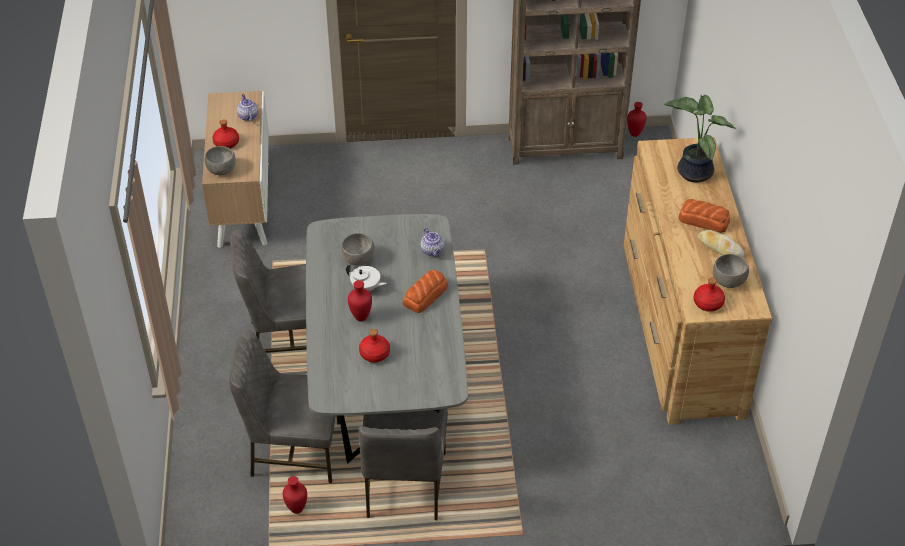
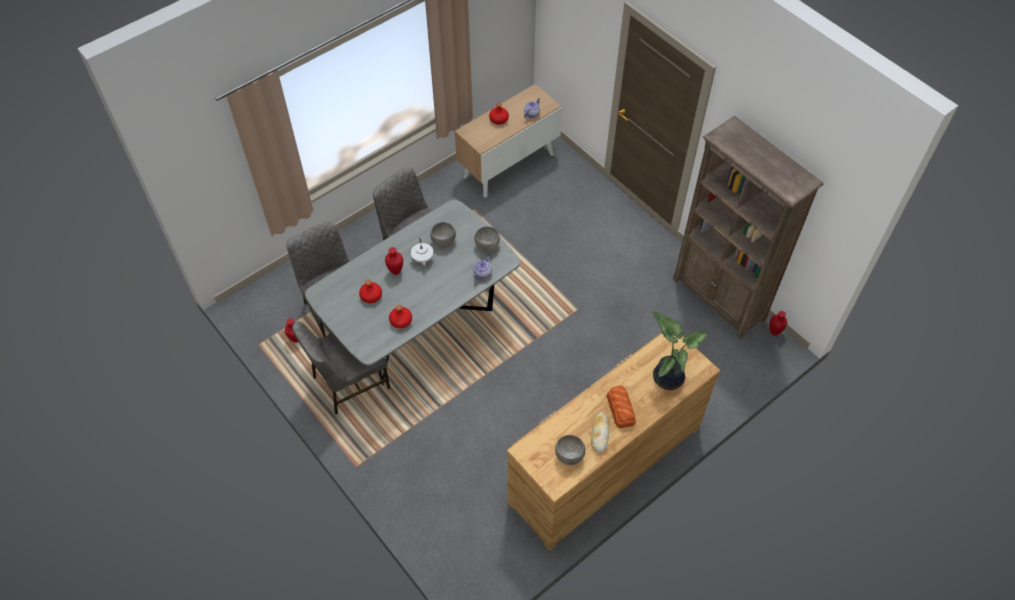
camera: 55 degrees right, 10 degrees up
grey bowl [204,146,236,175] -> grey bowl moved to [474,226,500,251]
bread [403,269,448,313] -> none
red bottle [694,277,725,312] -> red bottle moved to [389,305,412,328]

